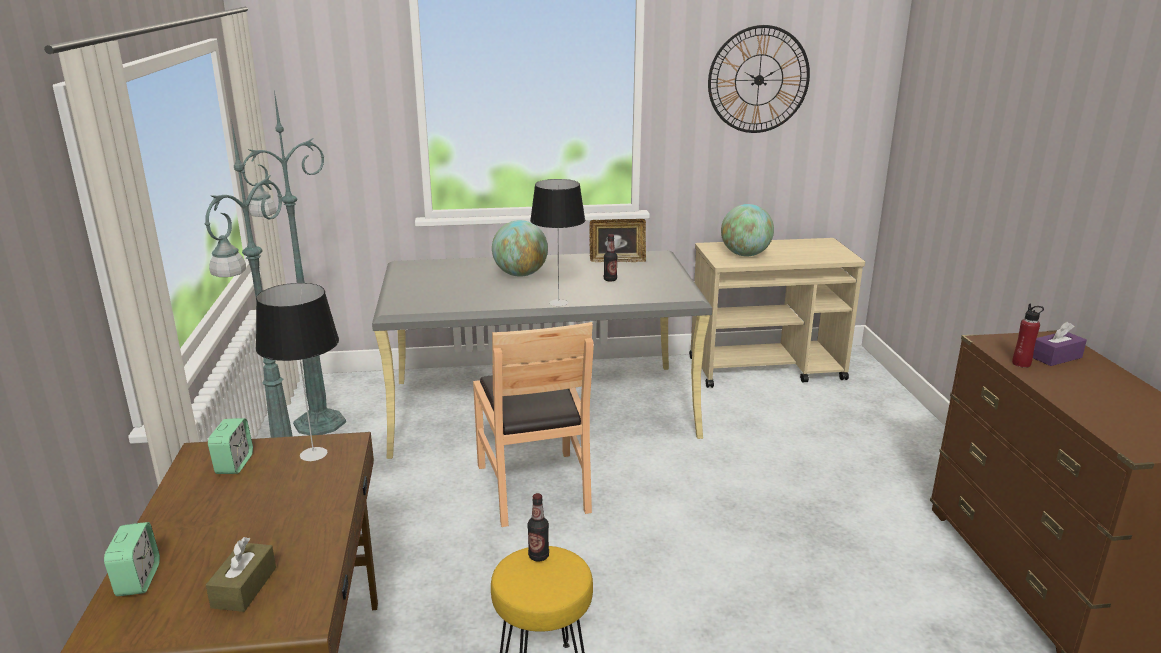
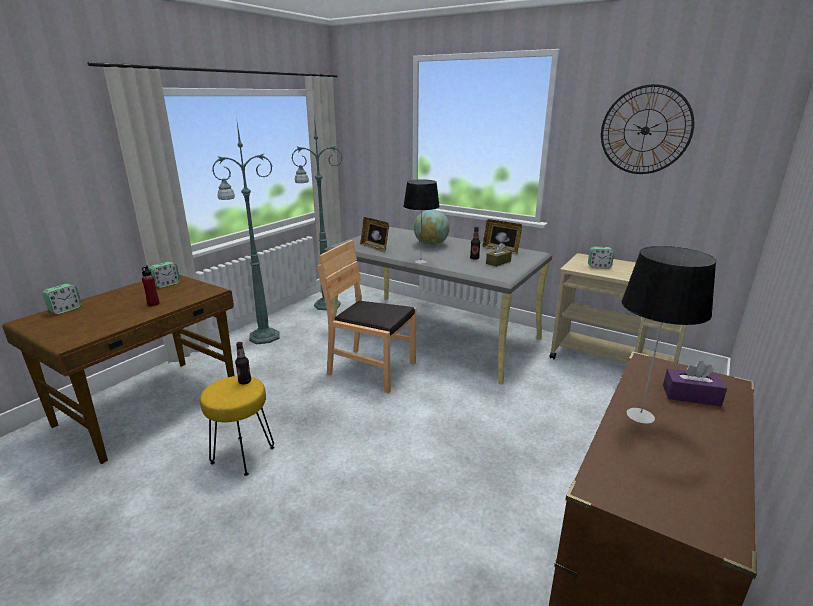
camera: 40 degrees right, 0 degrees up
brown tissue box [206,537,276,612] -> brown tissue box moved to [486,243,512,267]
table lamp [256,283,339,461] -> table lamp moved to [621,246,716,424]
brown chair [473,322,594,527] -> brown chair turned 90 degrees clockwise [318,240,416,393]
globe [721,204,774,256] -> alarm clock [588,247,614,269]
red bottle [1012,303,1044,368] -> red bottle moved to [142,265,160,306]
none -> picture frame [360,217,389,252]

